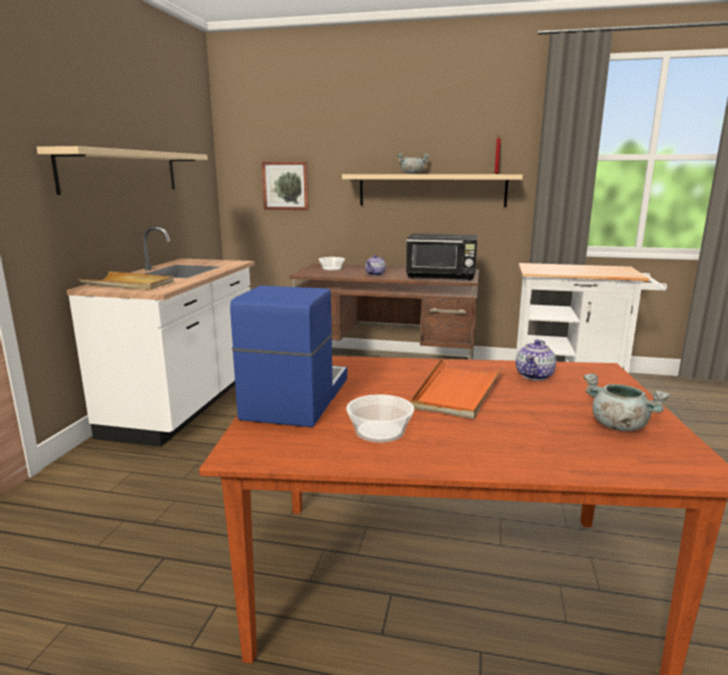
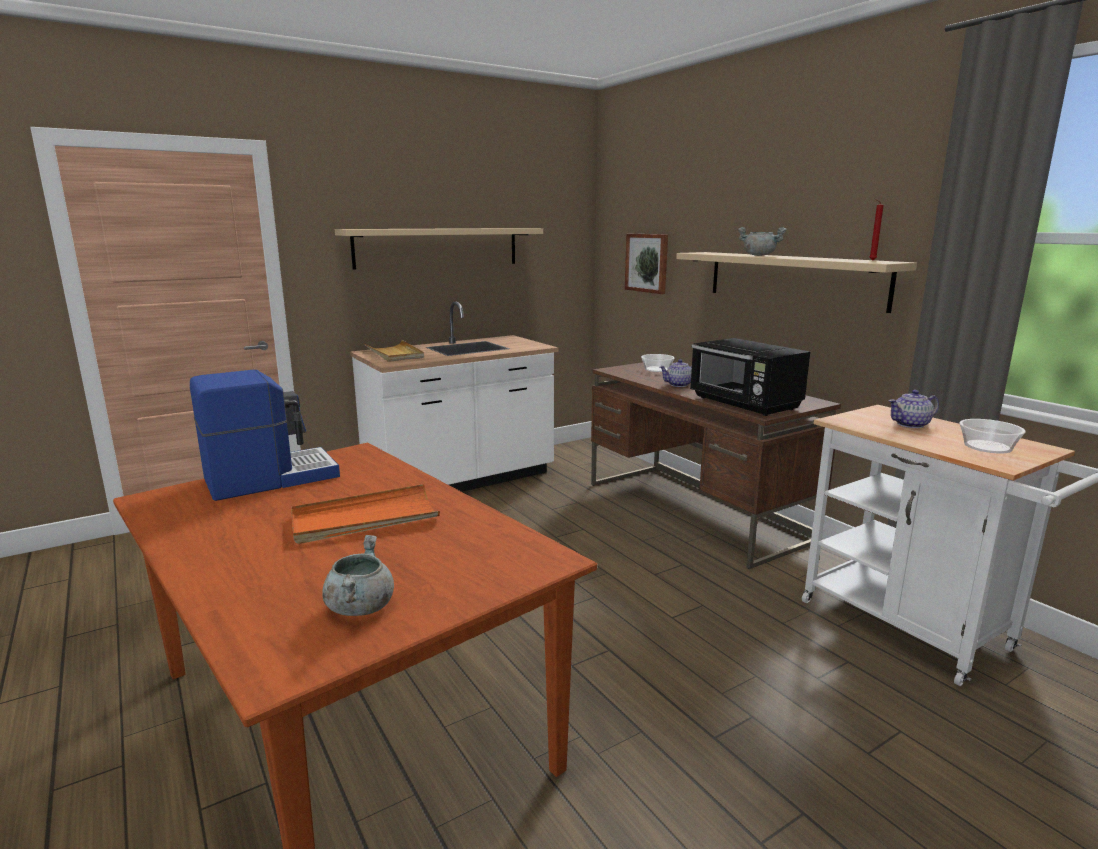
camera: 45 degrees right, 0 degrees up
bowl [346,394,414,443] -> bowl moved to [959,419,1026,454]
teapot [516,340,556,380] -> teapot moved to [888,390,939,428]

